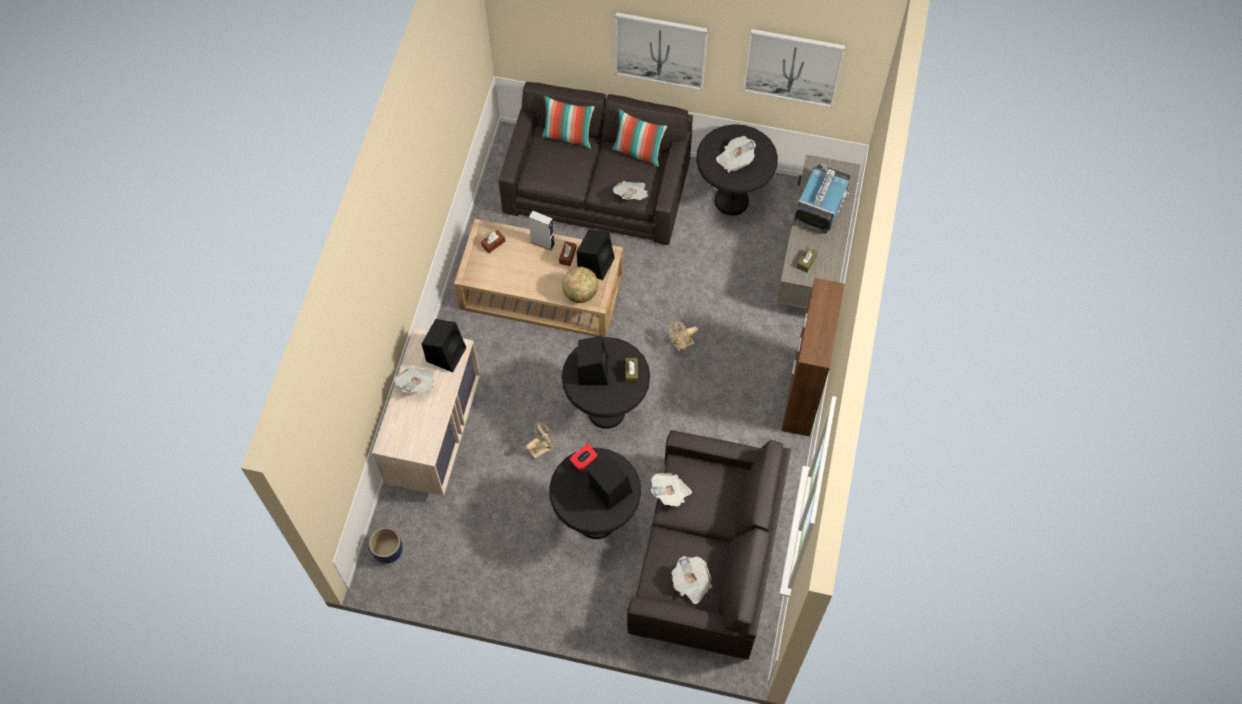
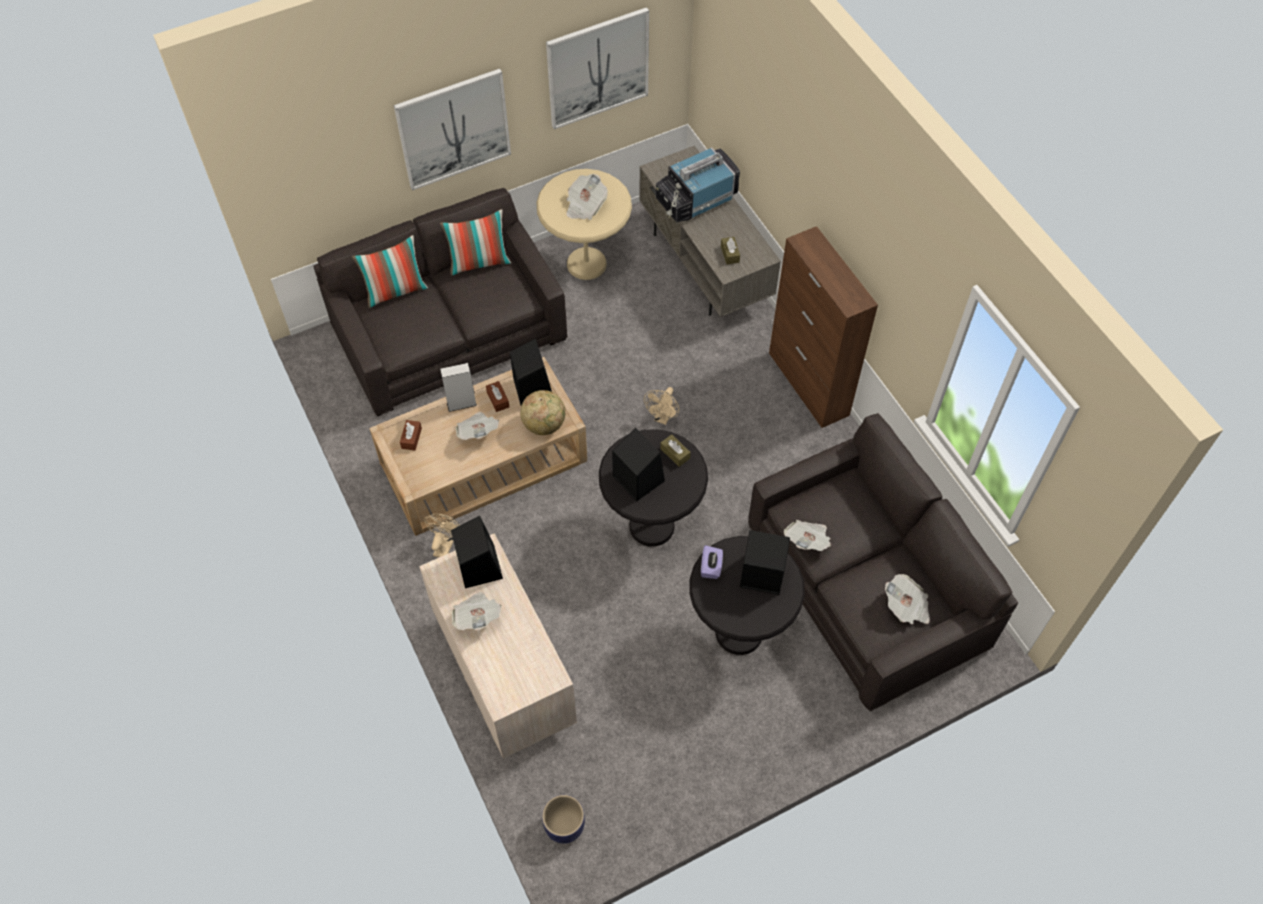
camera: 40 degrees left, 5 degrees down
beige fan [526,422,556,459] -> beige fan moved to [424,513,459,558]
red tissue box [570,444,598,471] -> purple tissue box [701,545,723,579]
newspaper [613,181,648,200] -> newspaper moved to [456,412,499,440]
black side table [696,124,778,216] -> beige side table [536,169,632,280]
television [795,164,851,234] -> television turned 105 degrees counterclockwise [656,147,740,222]

